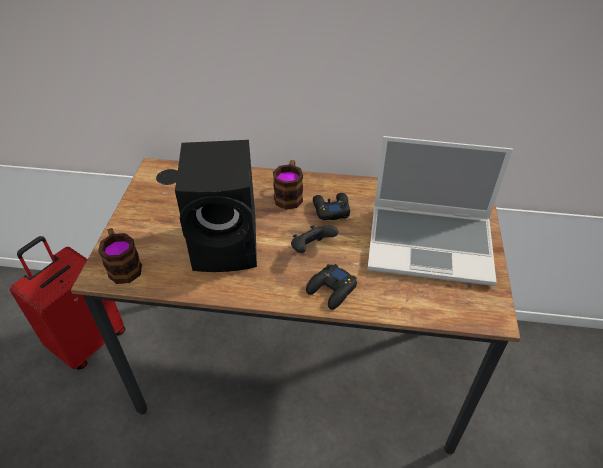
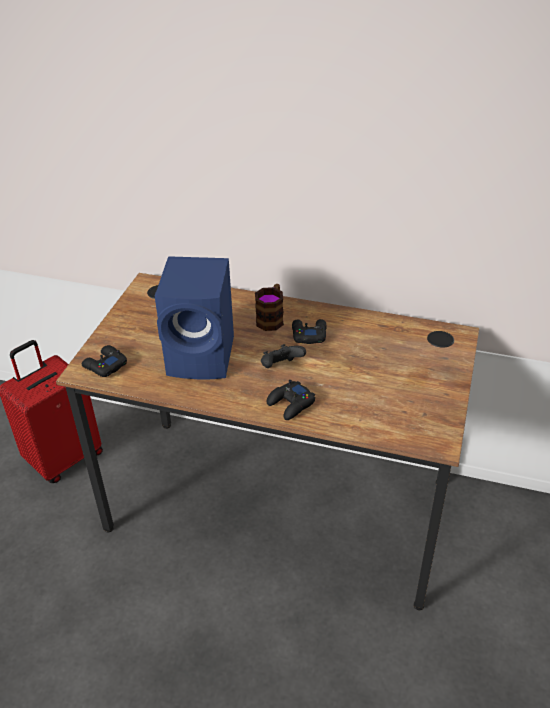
camera: 10 degrees right, 5 degrees down
mug [98,228,142,284] -> black game controller [81,345,127,377]
black speaker [175,140,257,272] -> blue speaker [154,256,234,379]
laptop [368,136,513,286] -> none

